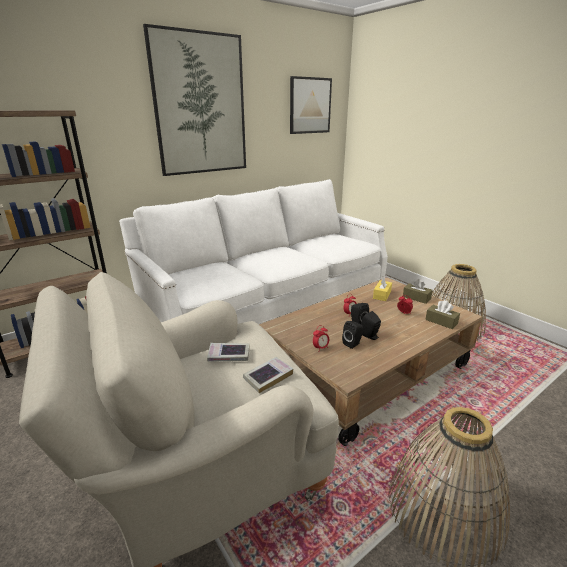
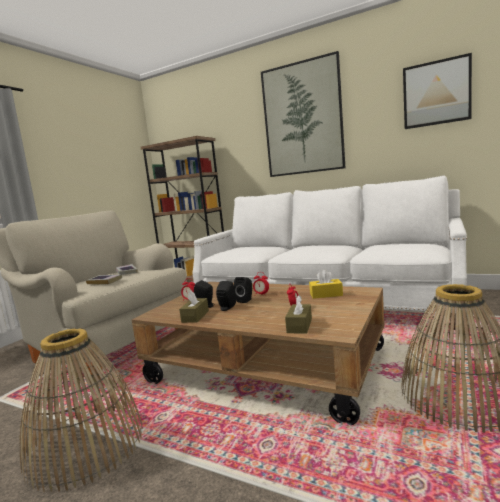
camera: 65 degrees right, 15 degrees down
brown tissue box [403,279,433,304] -> brown tissue box moved to [179,291,209,323]

